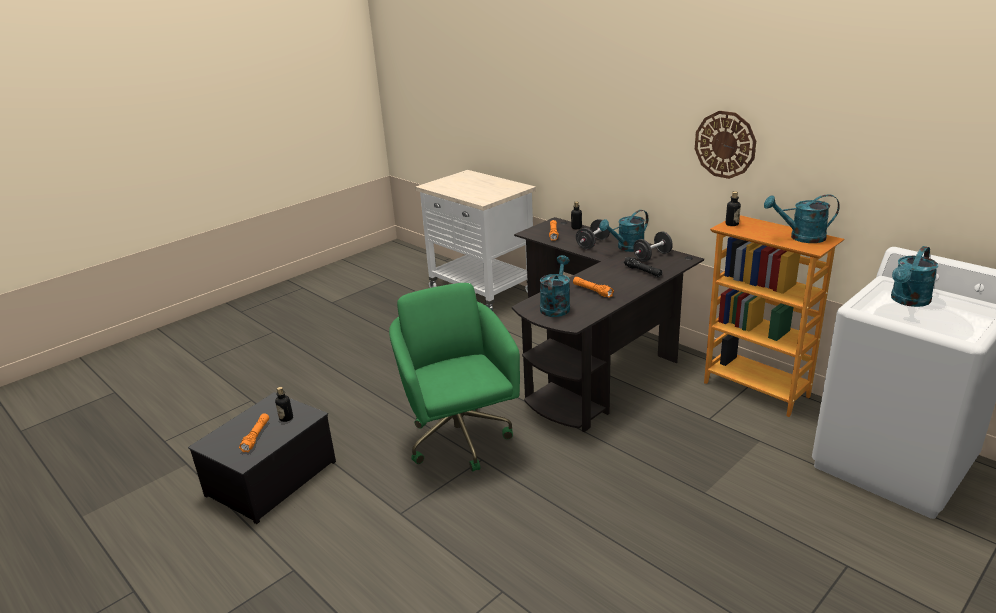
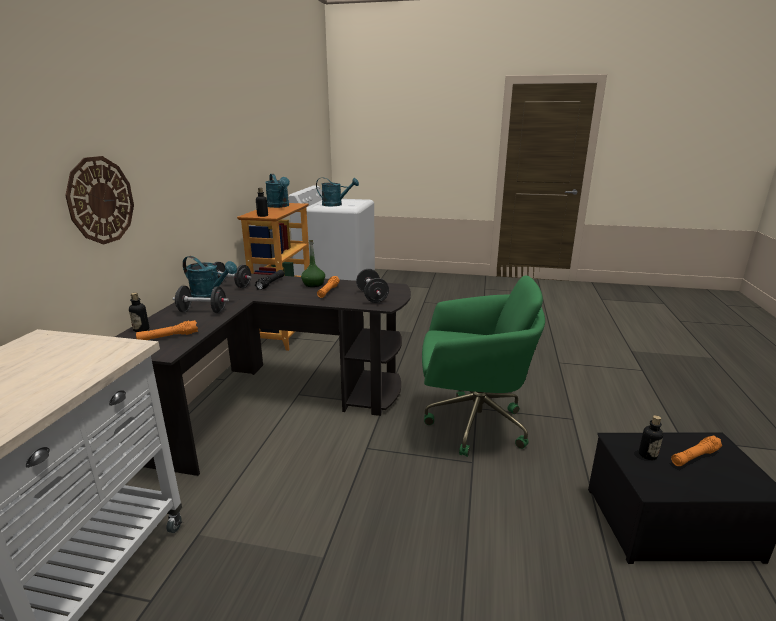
camera: 125 degrees left, 5 degrees down
green office chair [389,283,520,472] -> green office chair turned 120 degrees counterclockwise [422,275,545,457]
turquoise watering can [540,255,570,317] -> black dumbbell [356,269,389,303]
wall clock [695,111,756,179] -> wall clock moved to [65,156,134,244]
none -> green bottle [301,240,325,287]

